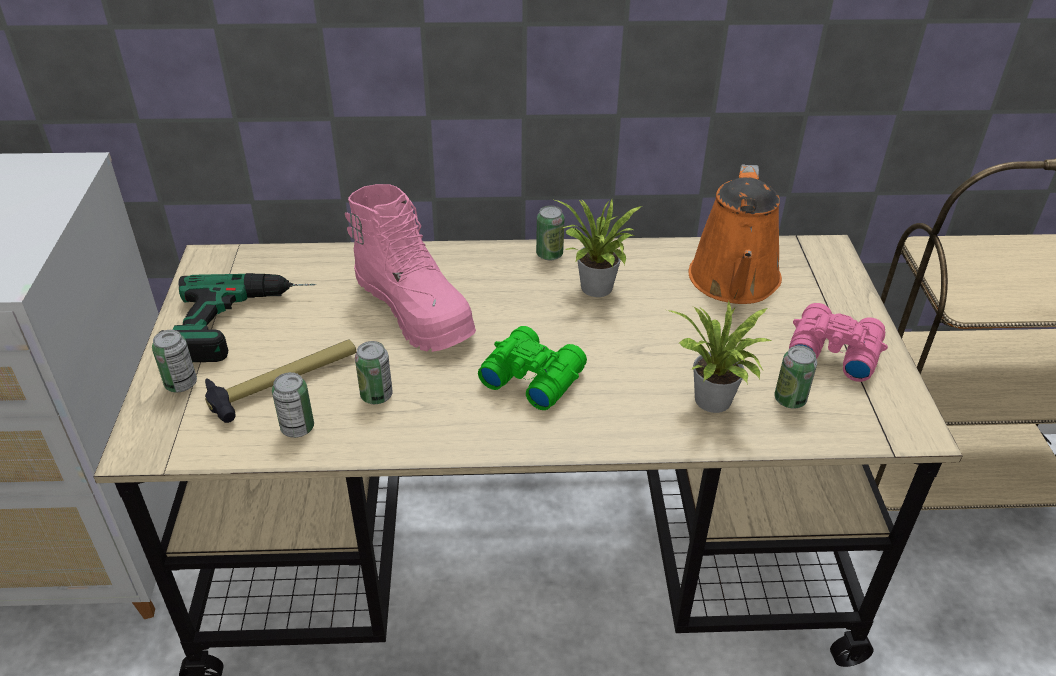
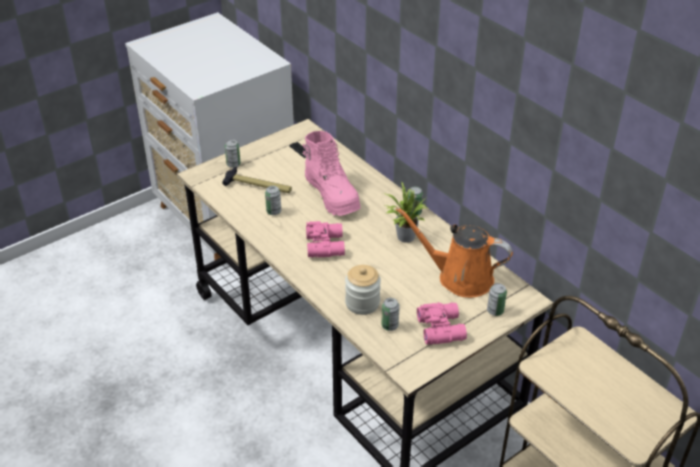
camera: 55 degrees right, 0 degrees up
power drill [160,273,316,362] -> none
can [272,372,314,438] -> can moved to [487,283,507,316]
pink boot [345,184,476,352] -> pink boot turned 45 degrees counterclockwise [303,131,361,216]
green binoculars [478,326,587,410] -> pink binoculars [306,221,345,258]
potted plant [667,300,773,413] -> jar [345,265,381,315]
orange watering can [689,164,782,304] -> orange watering can turned 45 degrees clockwise [396,207,513,298]

